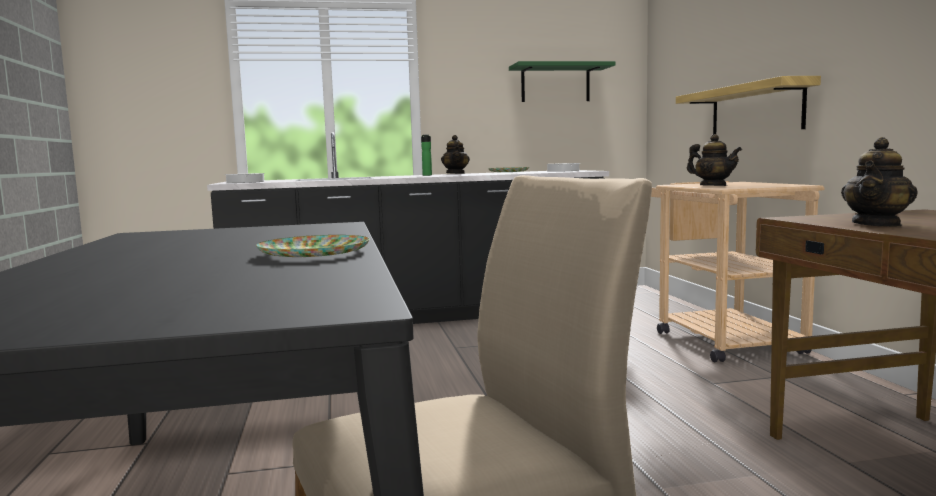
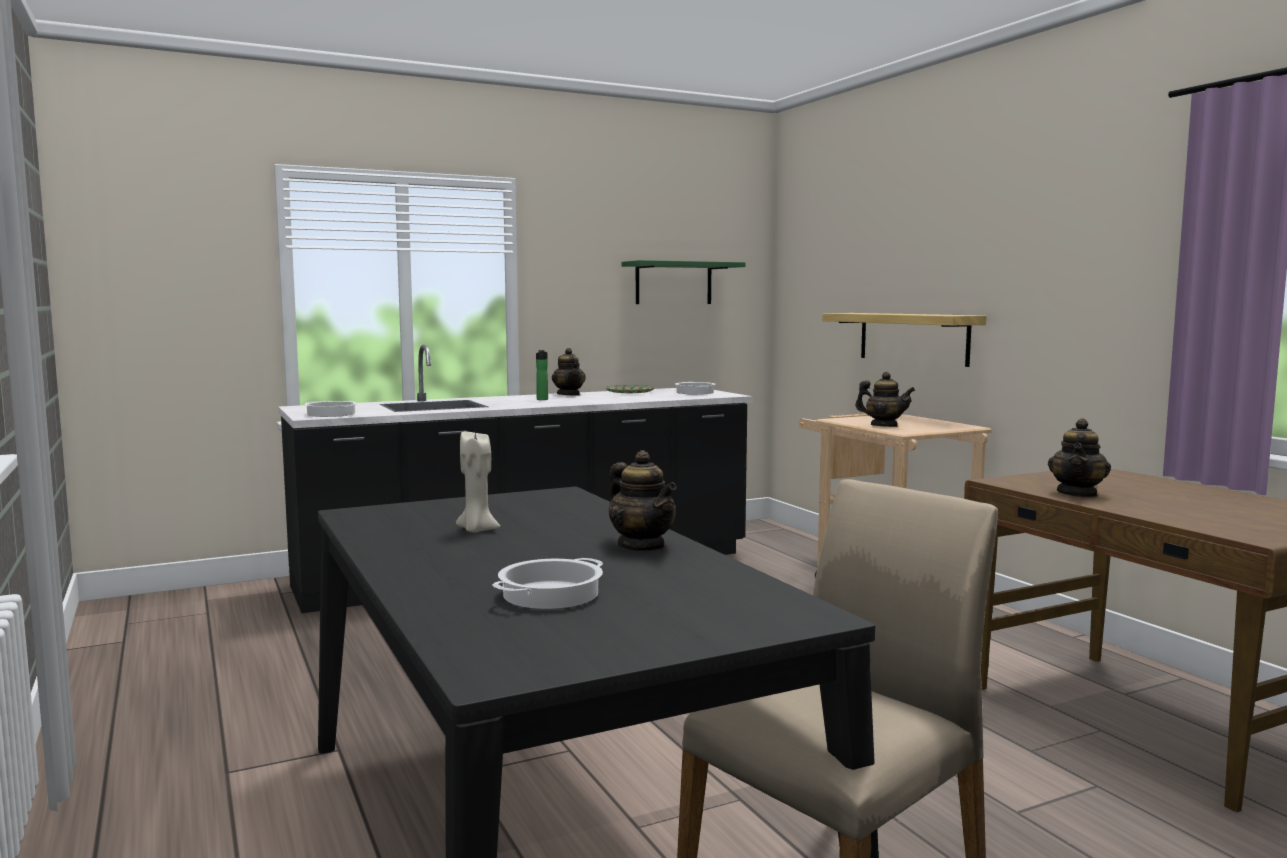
camera: 15 degrees left, 0 degrees up
plate [256,235,370,257] -> teapot [609,450,676,551]
none -> beige candle [456,430,500,533]
none -> cooking pot [492,558,603,609]

